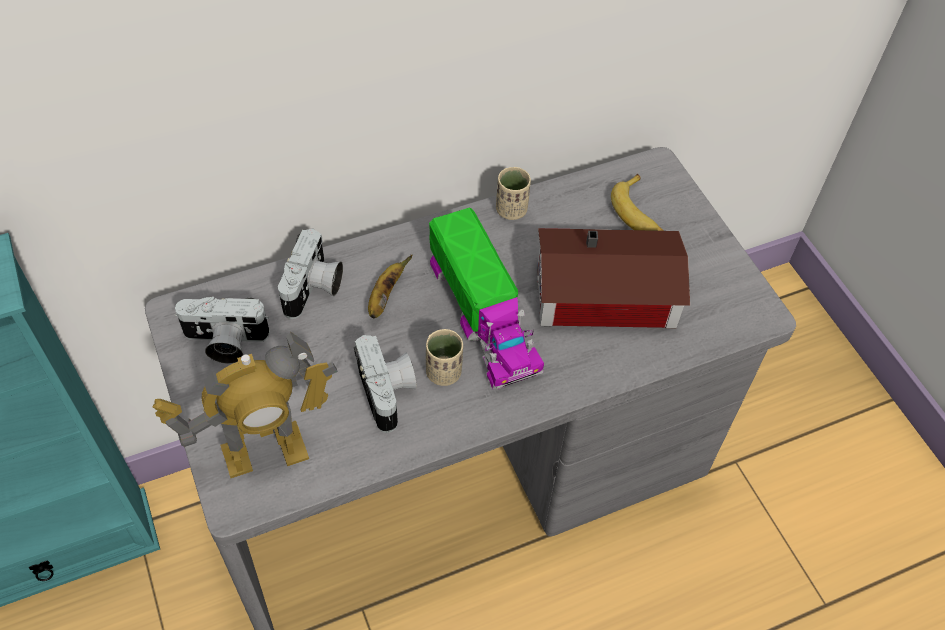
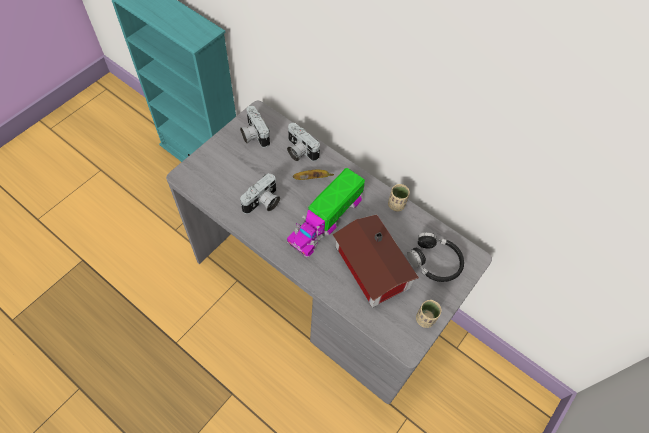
camera: 60 degrees right, 5 degrees up
toy robot [152,331,338,478] -> none
camera [278,228,343,319] -> camera turned 60 degrees clockwise [287,123,320,161]
beige cup [426,329,463,386] -> beige cup moved to [416,300,442,328]
banana [611,174,664,231] -> black headphones [407,232,464,282]

